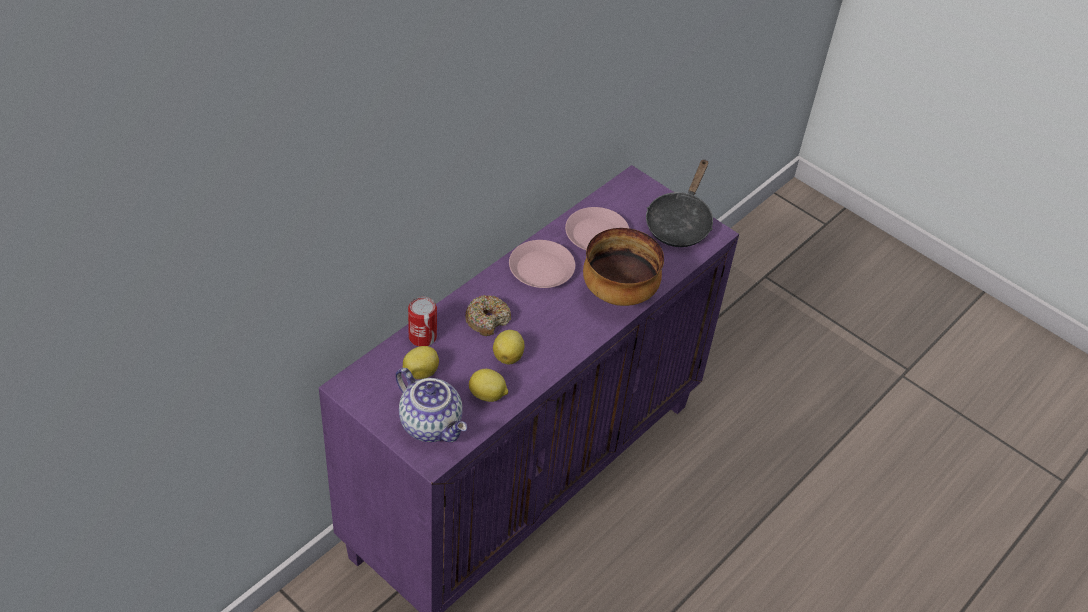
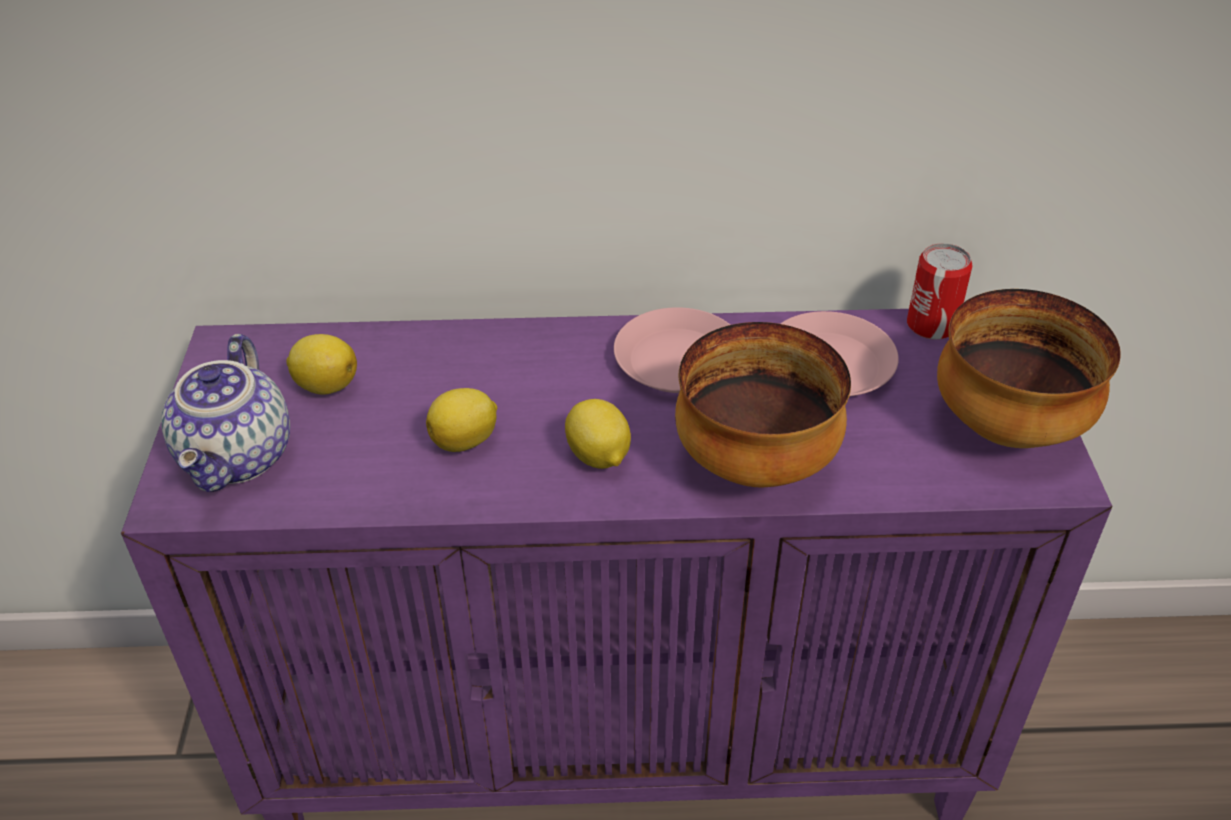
camera: 50 degrees right, 5 degrees down
can [408,296,437,346] -> can moved to [907,243,973,340]
donut [465,295,511,336] -> none
lemon [469,369,508,402] -> lemon moved to [565,399,631,469]
black frying pan [646,159,713,247] -> bowl [937,289,1121,448]

